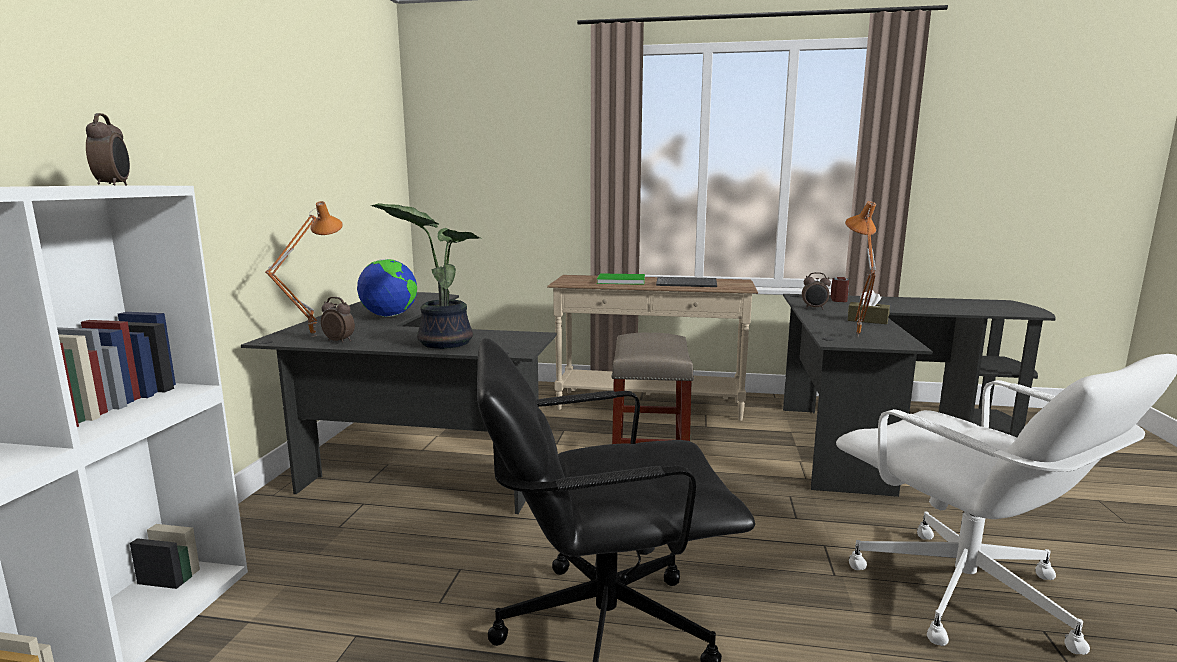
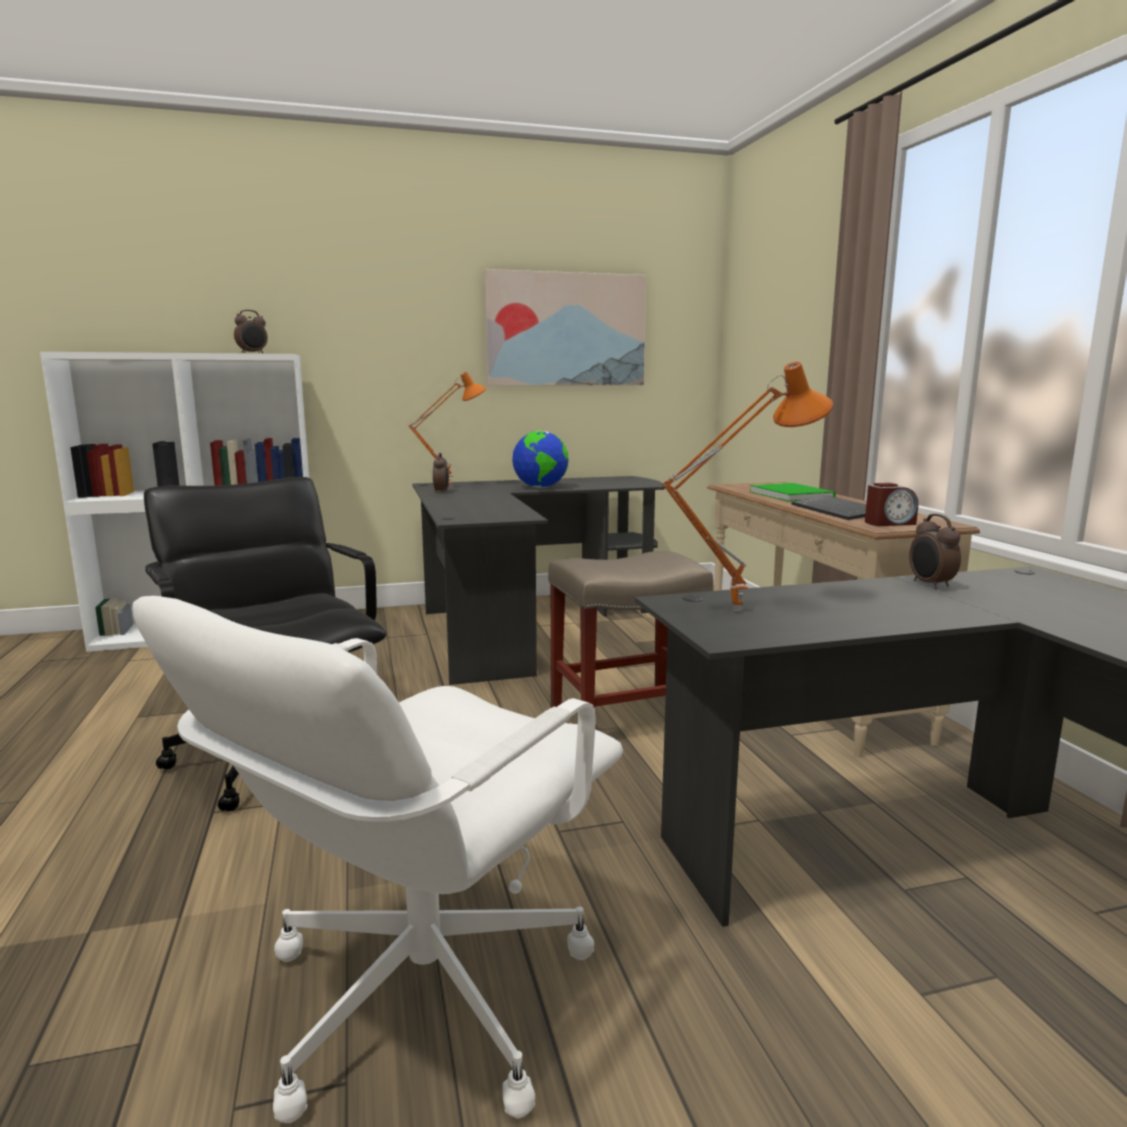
camera: 65 degrees right, 0 degrees up
potted plant [371,203,480,349] -> none
alarm clock [830,277,849,302] -> alarm clock moved to [865,483,918,526]
brown tissue box [848,290,890,324] -> none
none -> picture [484,269,646,386]

